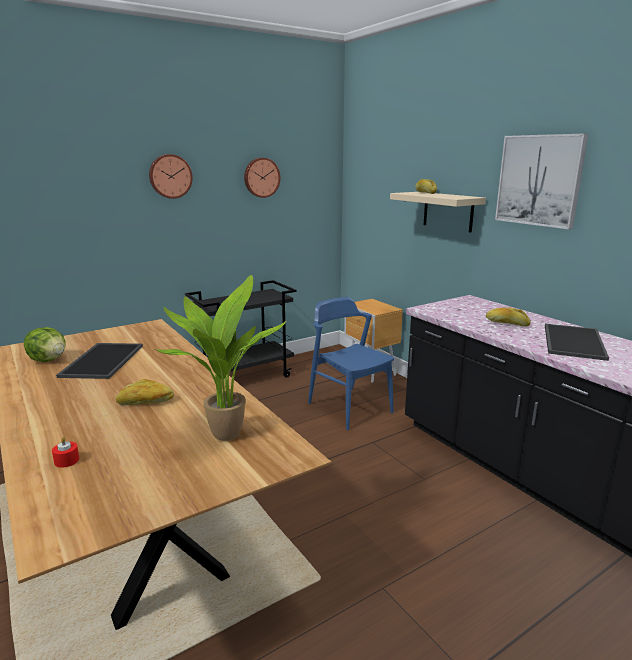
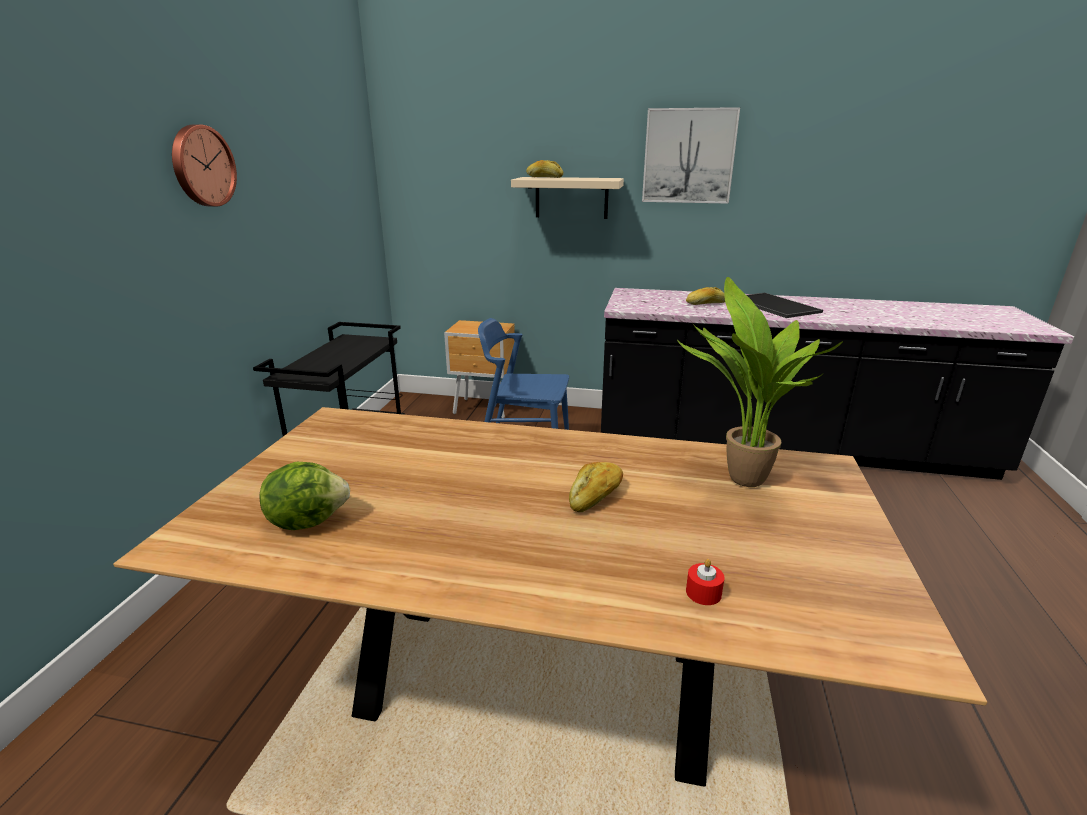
camera: 45 degrees left, 5 degrees up
tray [56,343,143,379] -> none
wall clock [244,158,281,198] -> none

